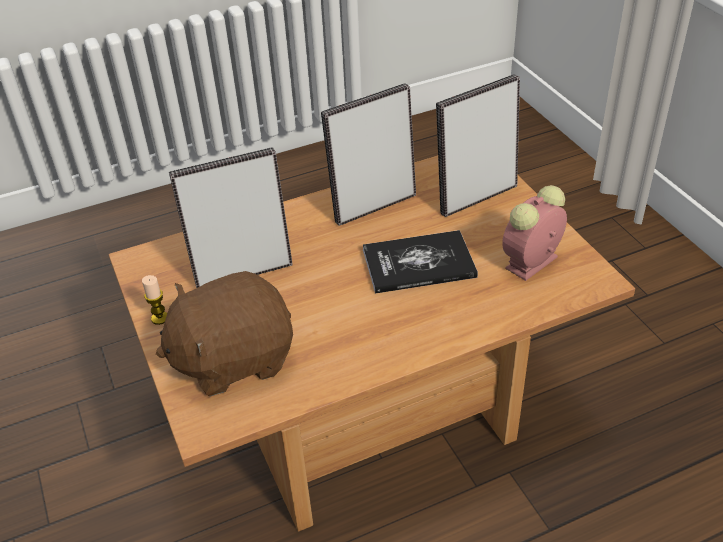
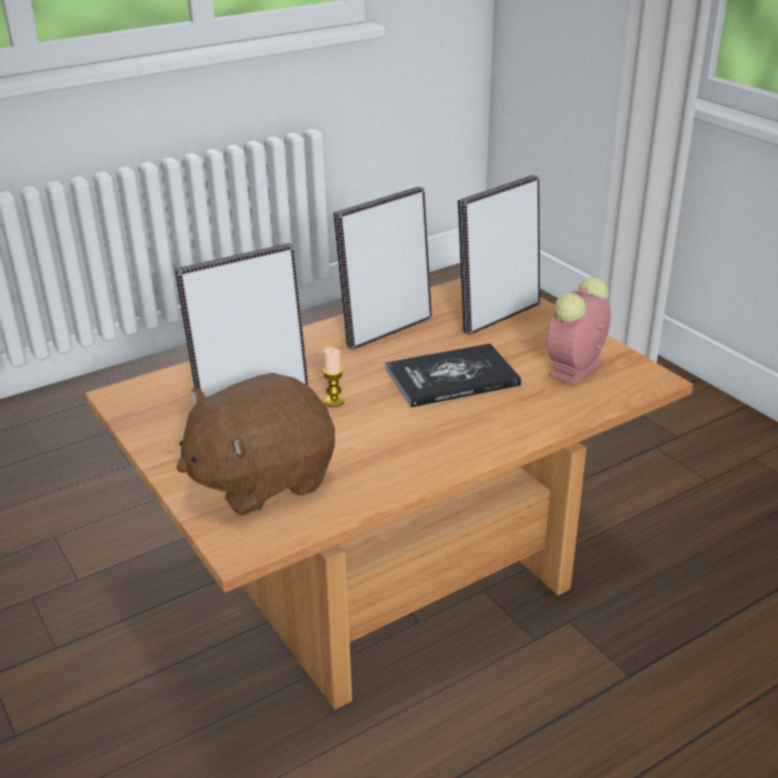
camera: 10 degrees left, 10 degrees down
candle [142,275,167,325] -> candle moved to [323,347,344,407]

